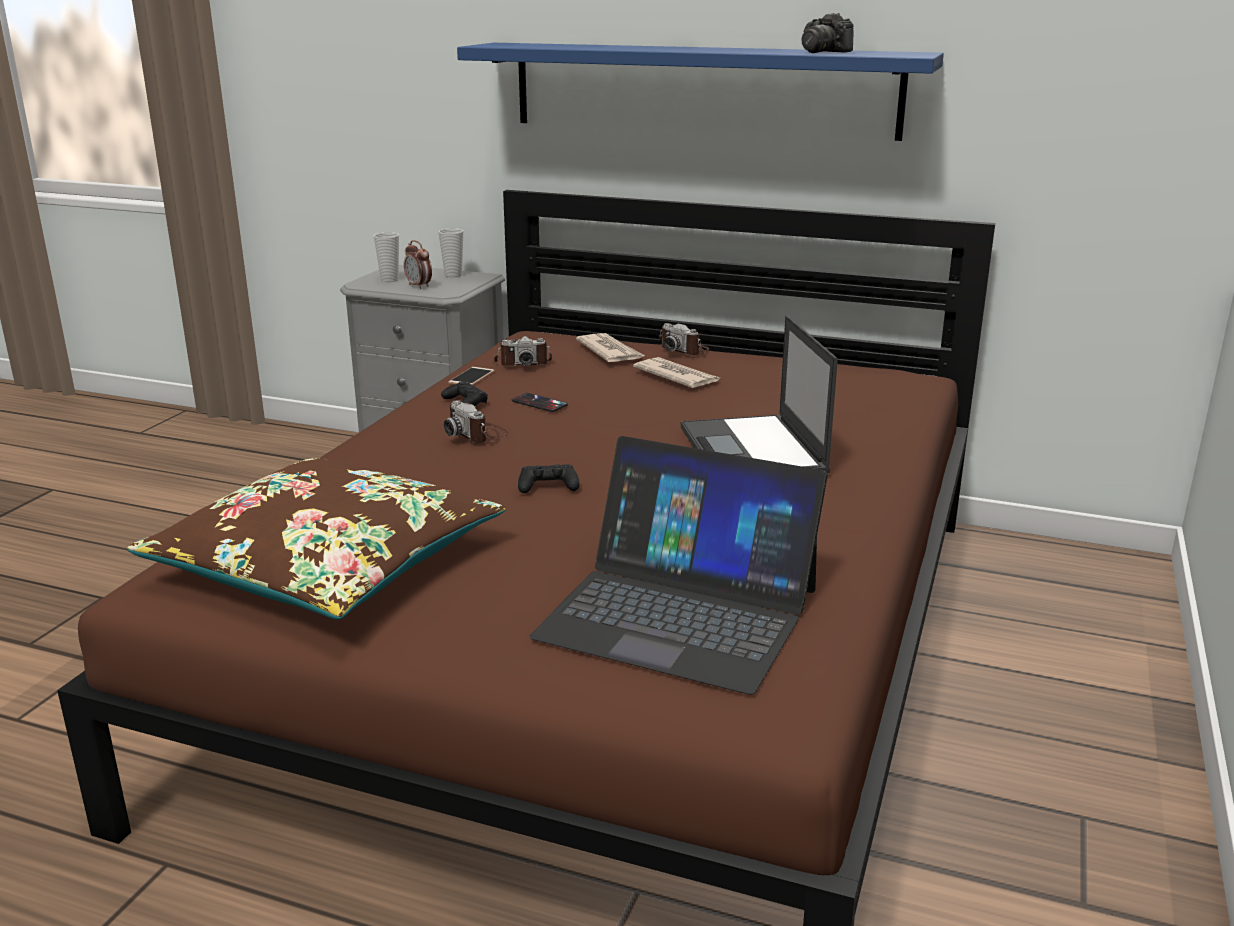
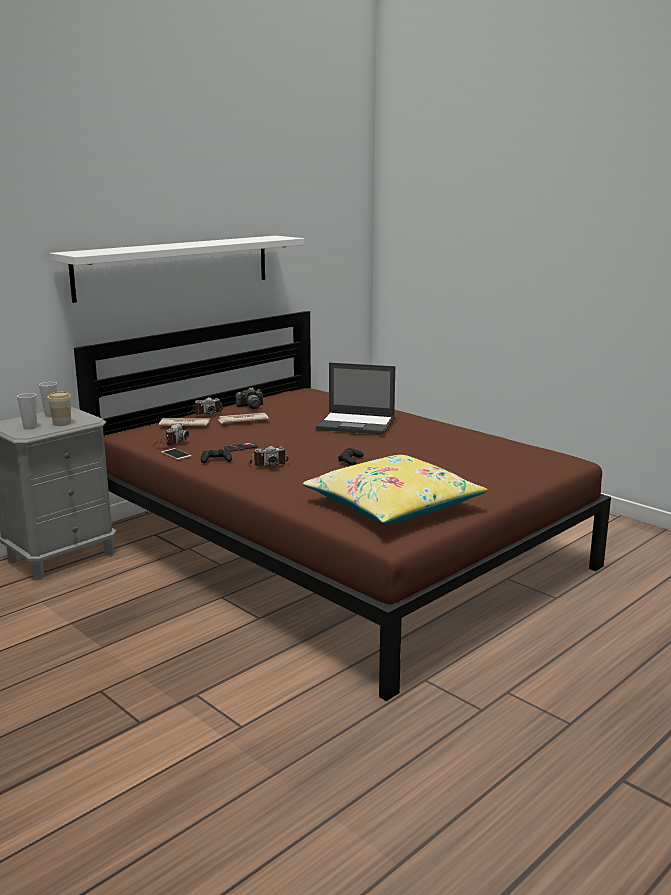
camera: 65 degrees left, 5 degrees down
brown pillow [127,458,506,620] -> yellow pillow [303,455,488,524]
alarm clock [404,240,432,289] -> cup [47,392,72,426]
blue shelf [457,43,944,141] -> white shelf [50,236,304,303]
laptop [529,436,828,695] -> none
camera [802,13,854,53] -> camera moved to [235,387,263,409]

